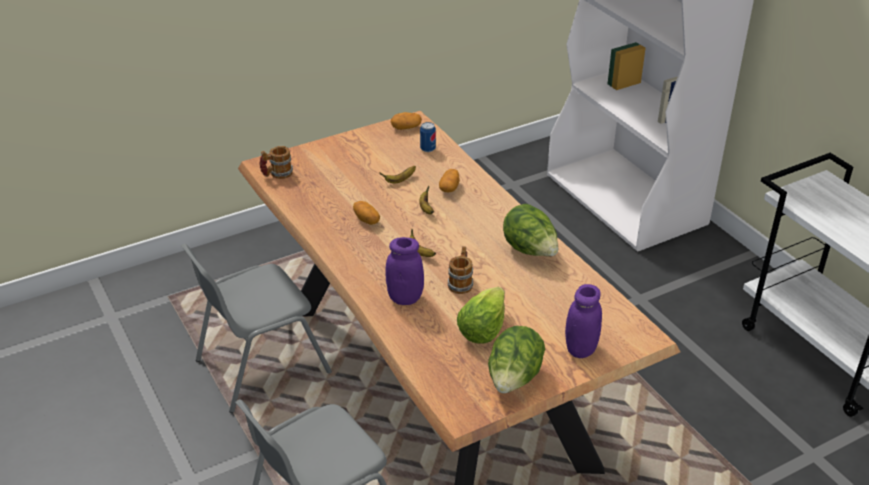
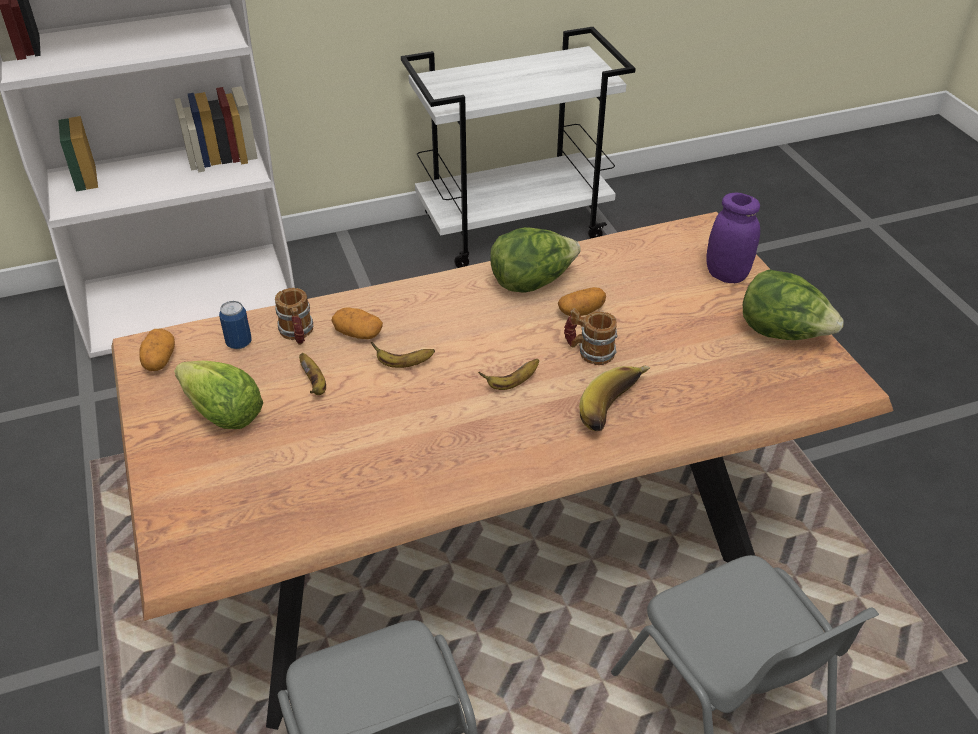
camera: 80 degrees left, 5 degrees up
mug [260,146,293,179] -> mug moved to [275,288,313,345]
potato [353,201,380,225] -> potato moved to [558,287,606,316]
purple jar [385,237,424,305] -> banana [579,366,651,431]
lettuce [457,287,505,344] -> lettuce moved to [174,361,263,429]

